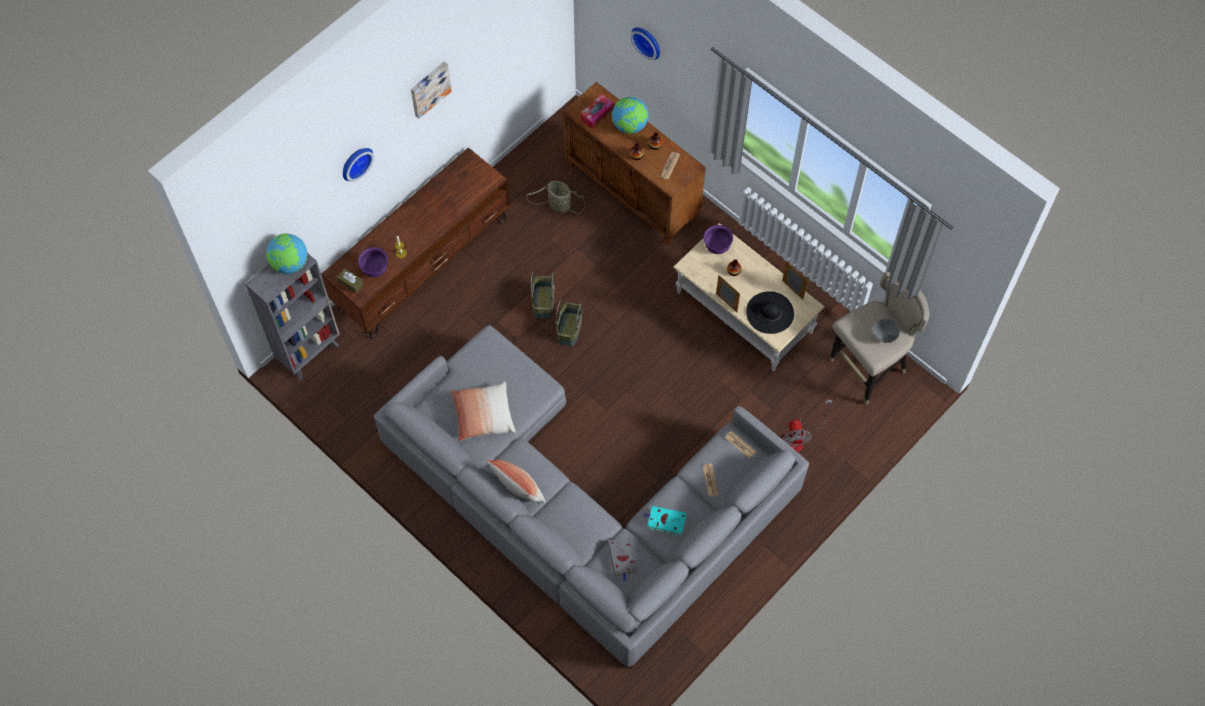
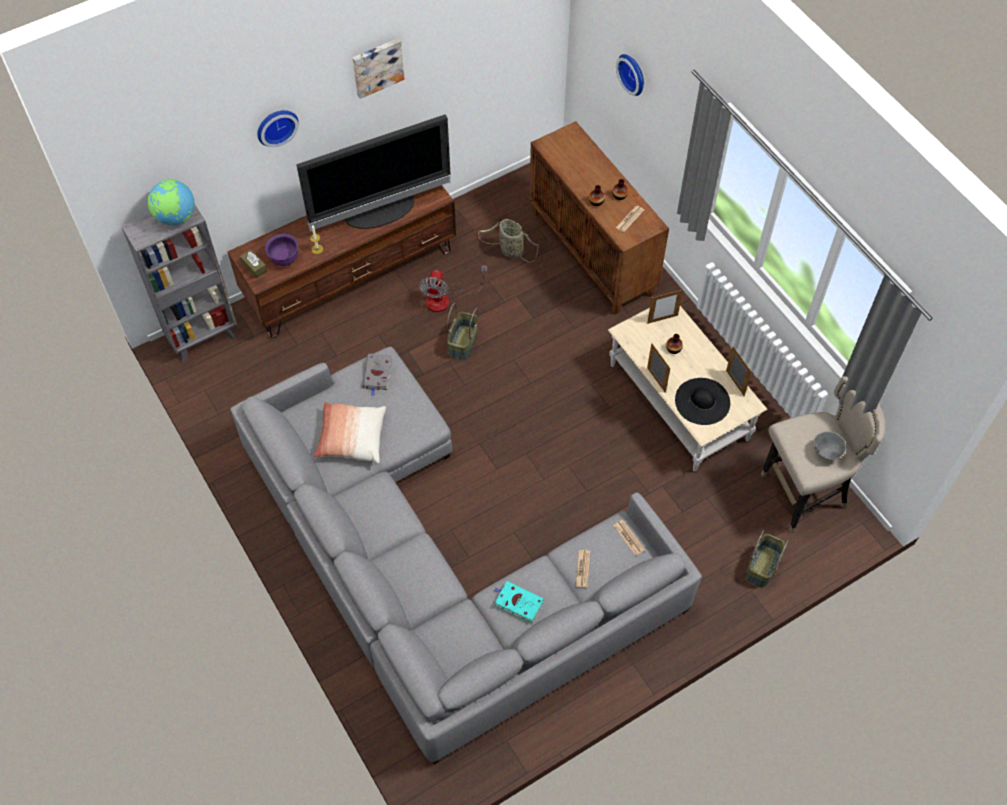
camera: 15 degrees right, 5 degrees down
pillow [486,459,545,503] -> none
basket [555,299,582,346] -> basket moved to [746,530,788,587]
tissue box [580,94,614,129] -> none
grey book [608,537,637,581] -> grey book moved to [363,353,392,396]
globe [612,97,649,134] -> none
purple bowl [704,225,733,254] -> picture frame [647,290,683,324]
fan [782,400,832,452] -> fan moved to [419,265,488,312]
none -> television [296,114,451,231]

